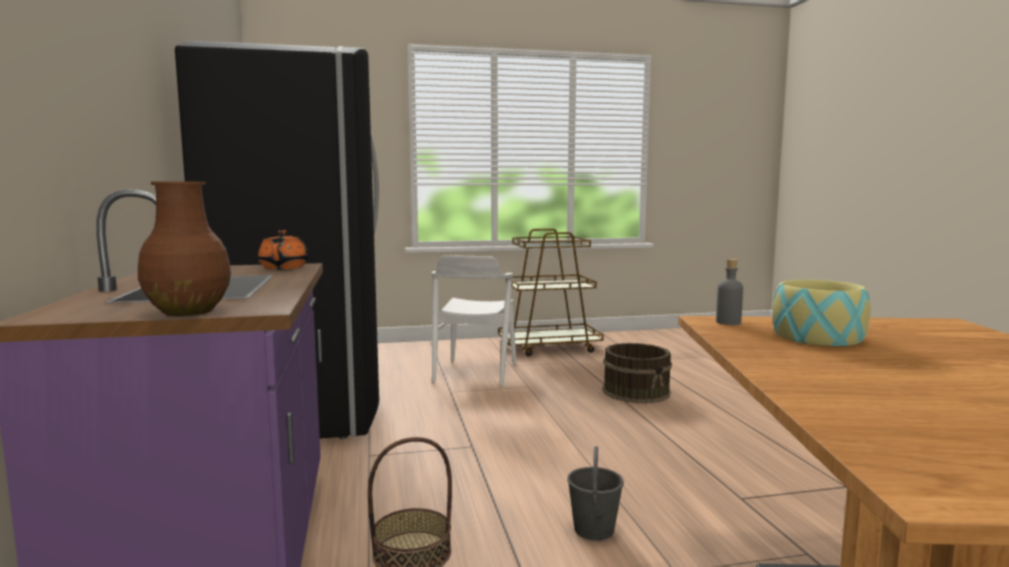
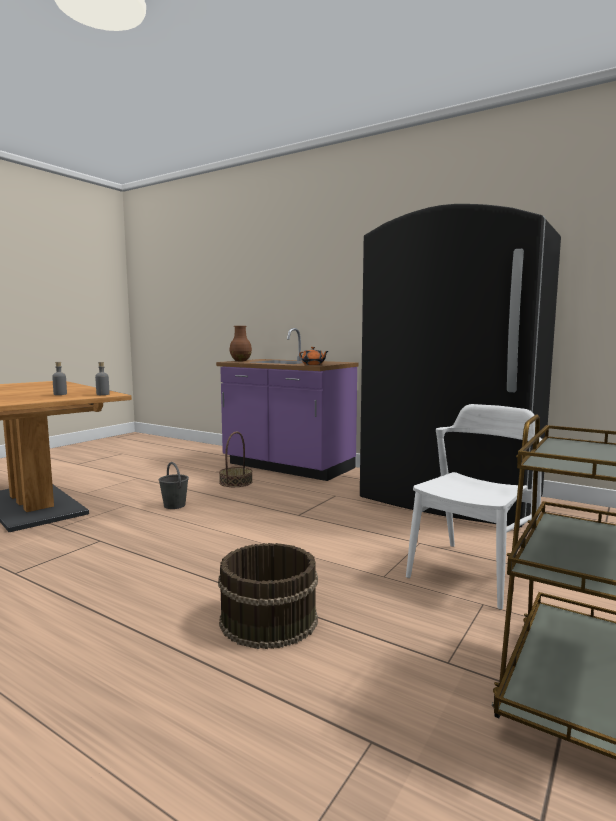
camera: 135 degrees right, 0 degrees up
white chair [431,255,516,386] -> white chair turned 75 degrees clockwise [406,404,542,610]
bowl [773,280,871,346] -> grey bottle [52,362,67,395]

